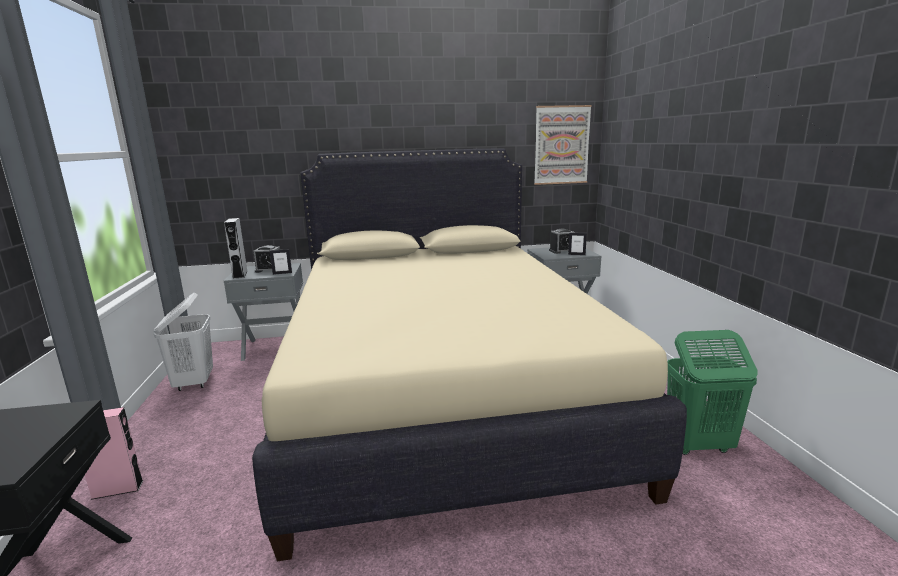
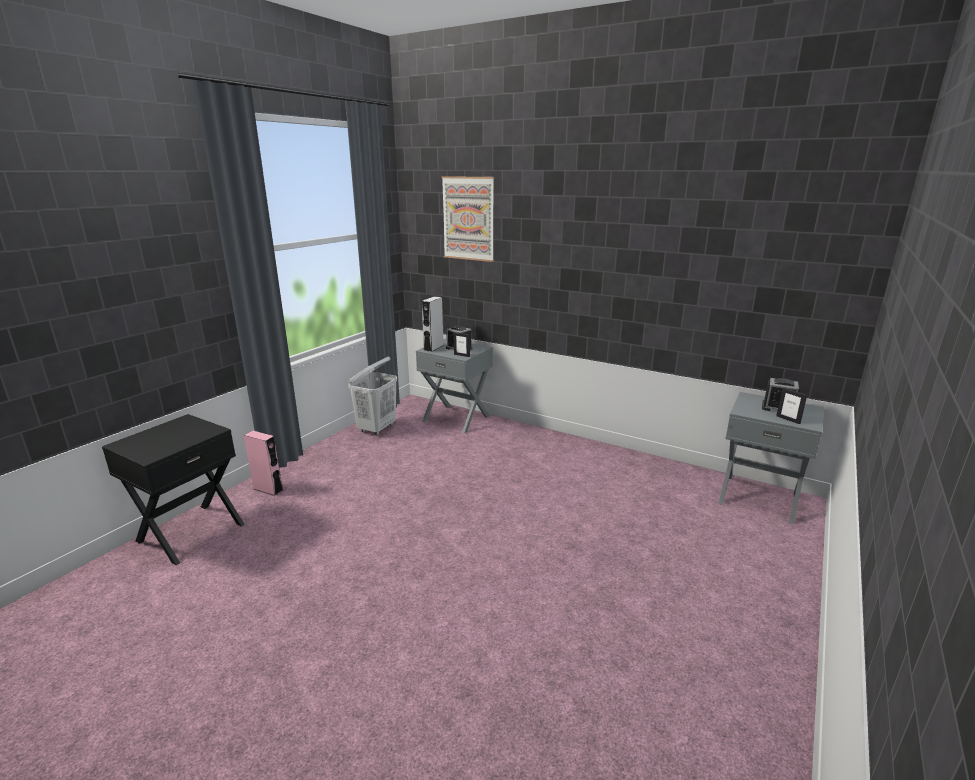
camera: 40 degrees right, 5 degrees up
beige bed [252,148,687,561] -> none
picture [534,105,592,185] -> picture moved to [442,176,494,262]
green laundry basket [667,330,758,455] -> none

